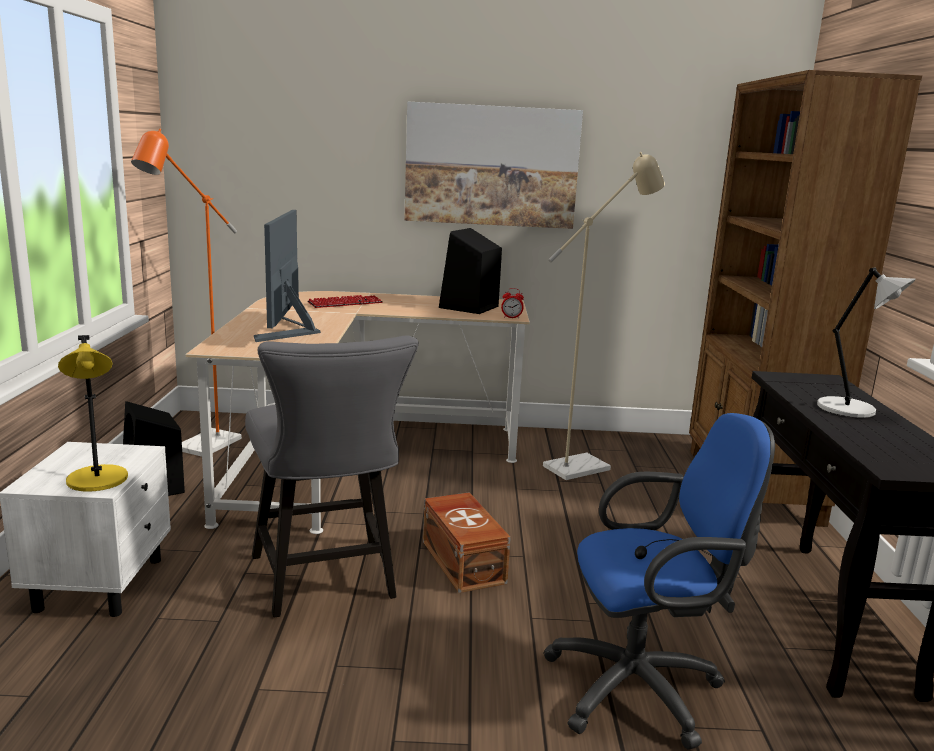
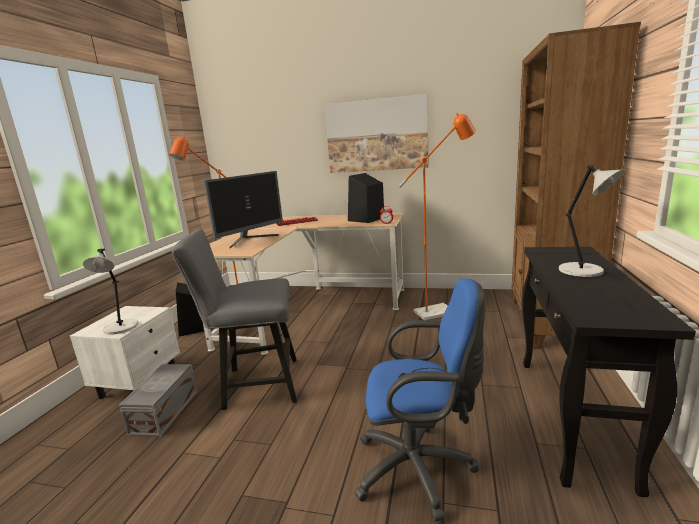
camera: 15 degrees right, 0 degrees up
yellow table lamp [58,335,128,492] -> grey table lamp [82,249,138,335]
grey chair [245,335,418,618] -> grey chair turned 90 degrees clockwise [172,229,297,410]
monitor [254,210,321,342] -> monitor turned 150 degrees counterclockwise [204,171,283,248]
brown storage box [423,492,511,593] -> none
beige floor lamp [543,152,665,480] -> orange floor lamp [399,113,476,320]
none -> grey storage box [119,364,197,437]

